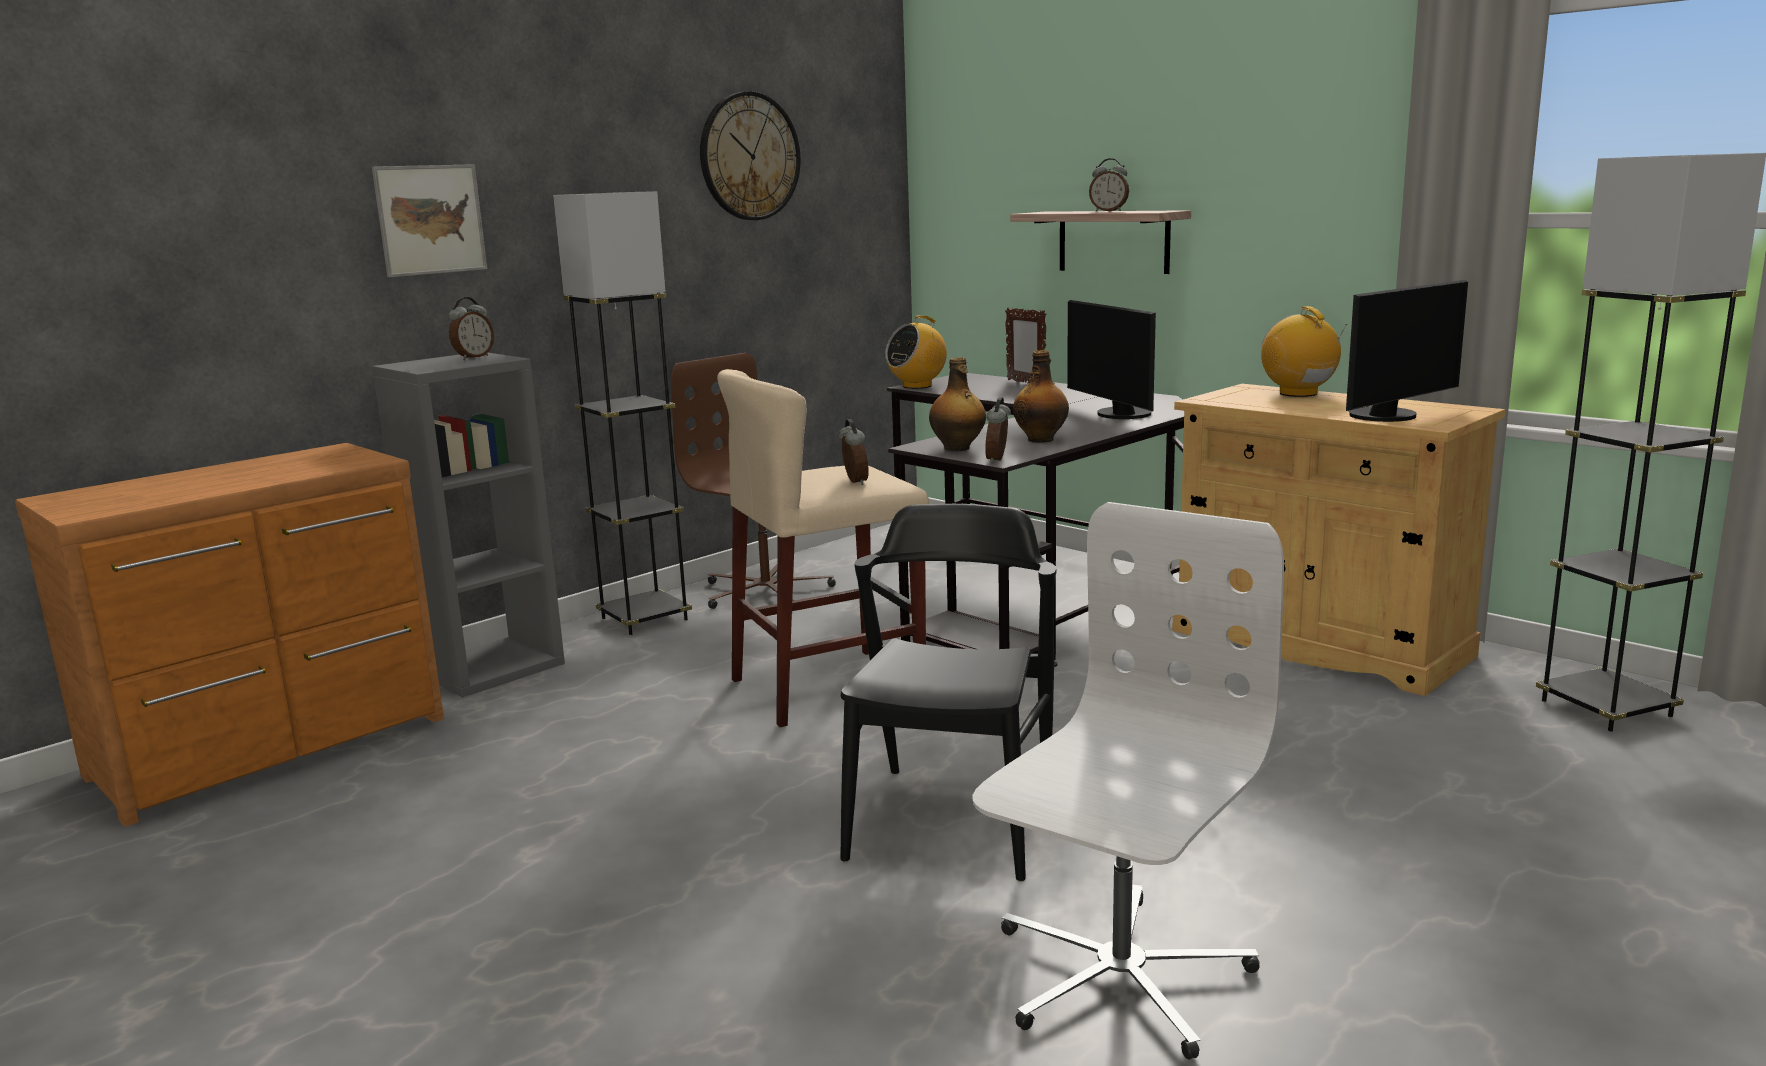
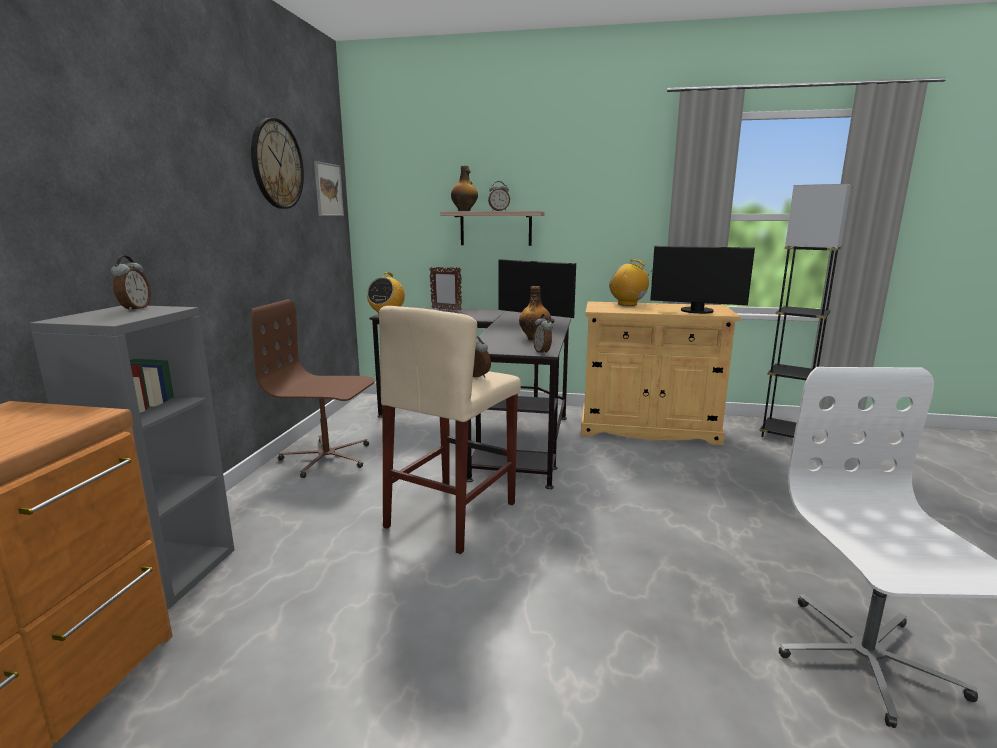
camera: 35 degrees left, 0 degrees up
picture [372,164,487,277] -> picture moved to [314,161,344,216]
grey floor lamp [553,191,692,635] -> none
black chair [840,504,1057,882] -> none
bottle [929,357,986,451] -> bottle moved to [451,166,478,211]
monitor [1346,280,1468,422] -> monitor turned 90 degrees clockwise [650,246,755,314]

